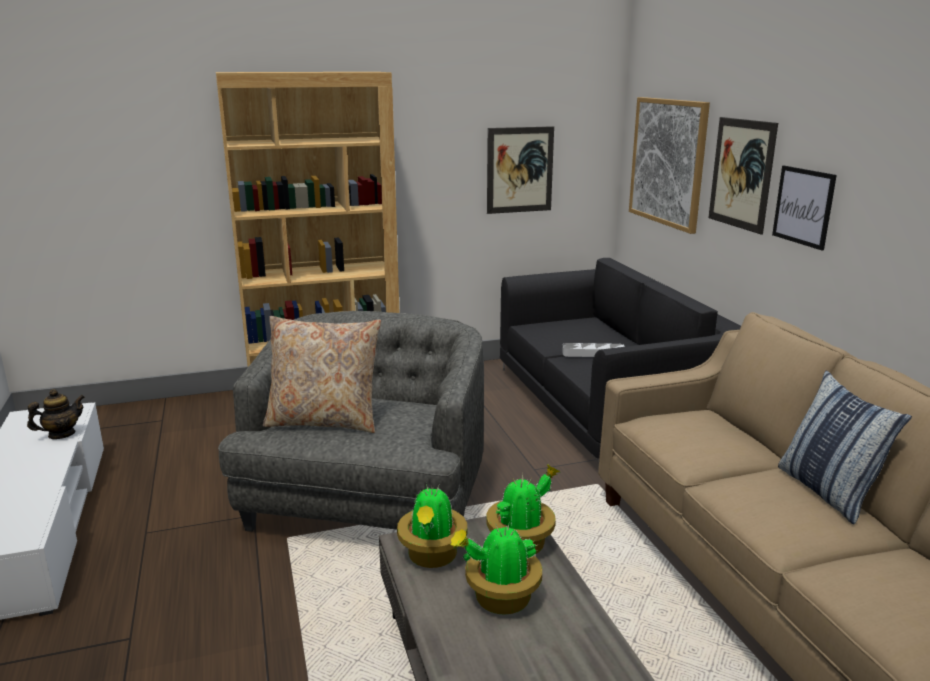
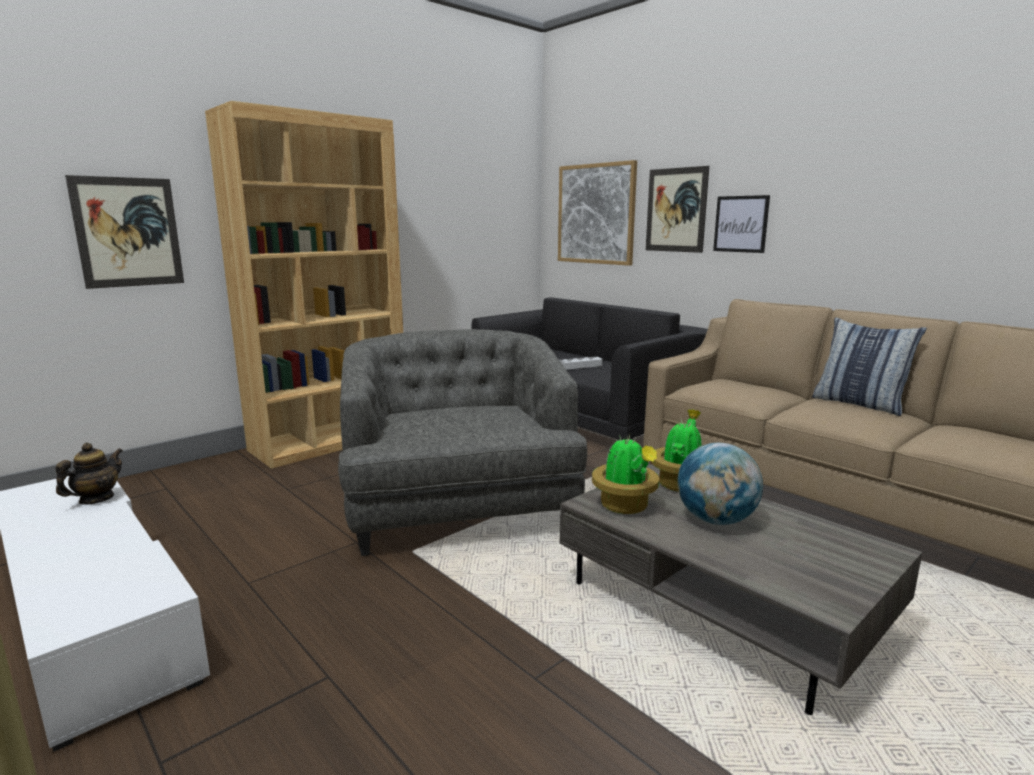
camera: 25 degrees left, 5 degrees down
beige pillow [263,316,381,433] -> none
potted plant [451,520,542,615] -> globe [677,443,763,525]
picture [487,126,554,214] -> picture moved to [65,175,184,289]

